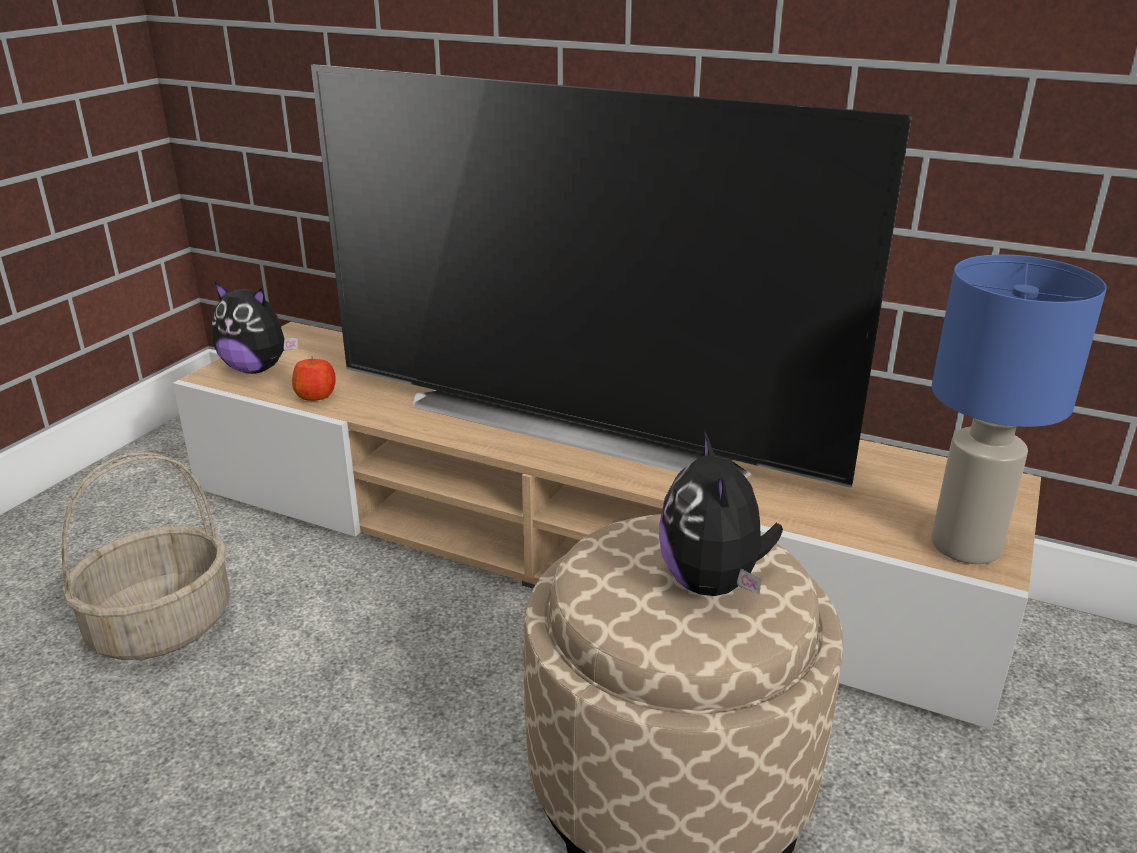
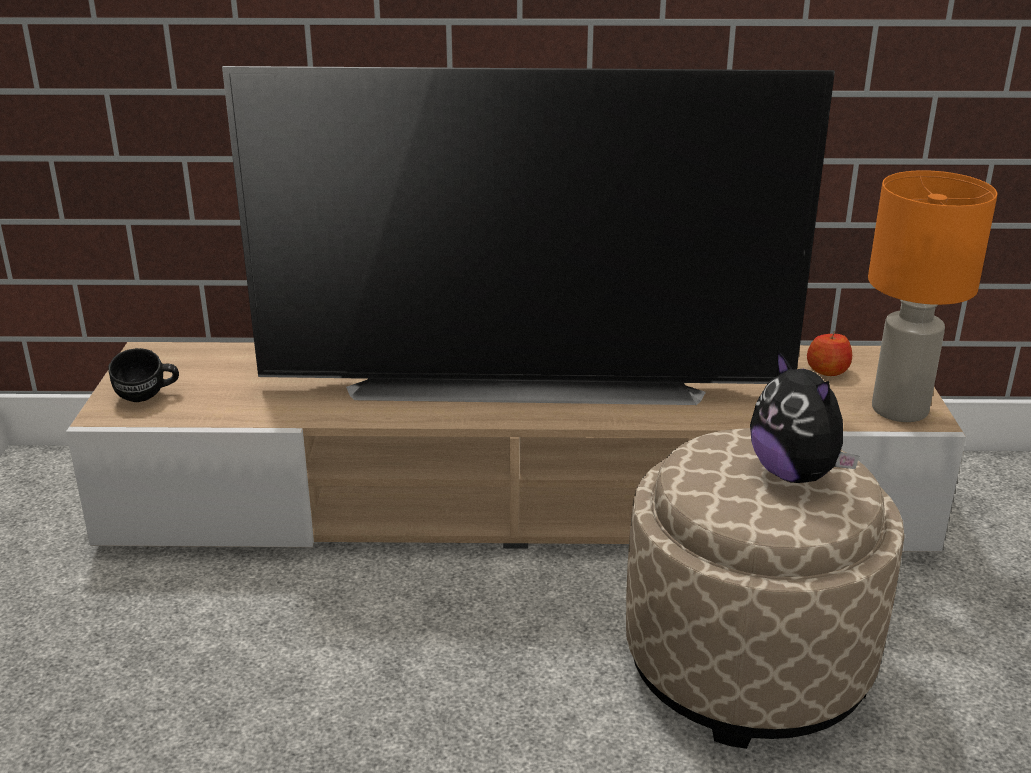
camera: 25 degrees left, 0 degrees up
basket [62,452,229,660] -> none
plush toy [212,281,298,374] -> black mug [108,348,179,402]
apple [292,356,336,401] -> apple moved to [807,331,852,376]
blue table lamp [931,255,1107,564] -> orange table lamp [868,170,997,422]

